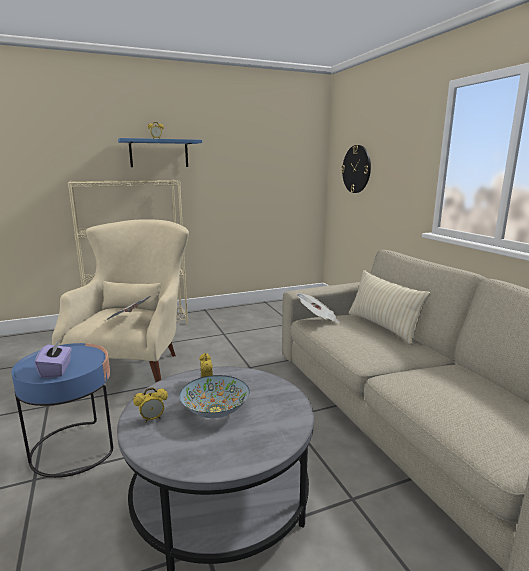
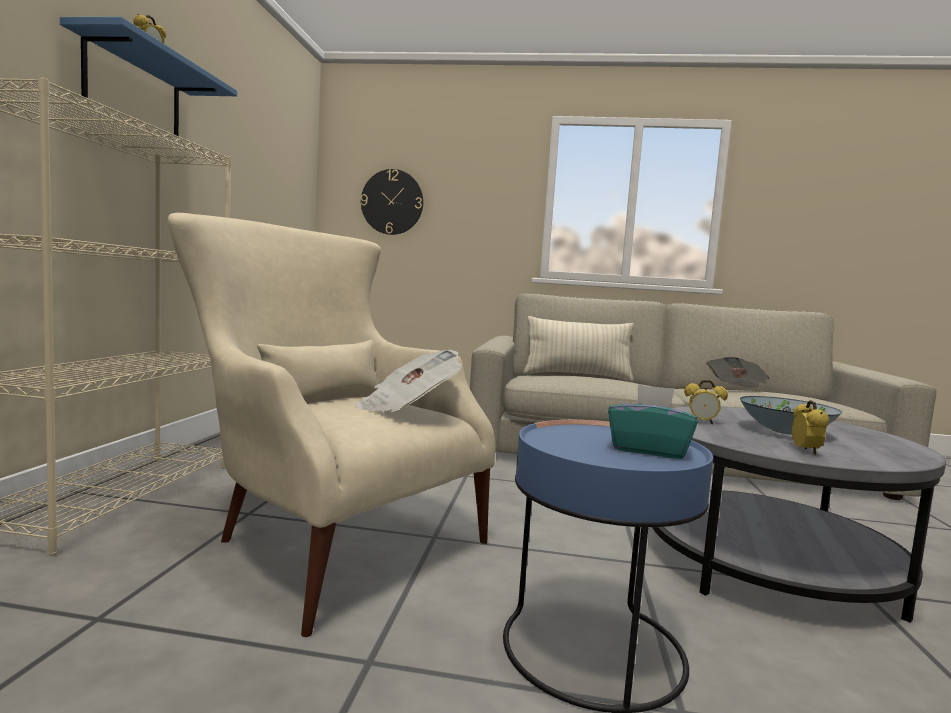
camera: 60 degrees left, 10 degrees down
purple tissue box [35,339,72,378] -> turquoise tissue box [608,384,698,459]
newspaper [296,293,340,323] -> newspaper moved to [706,357,769,388]

